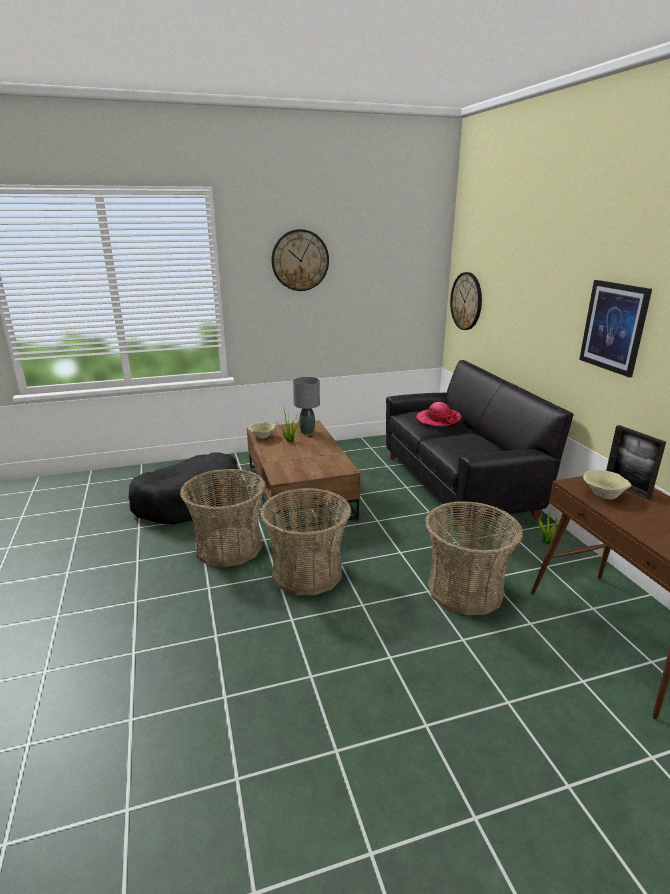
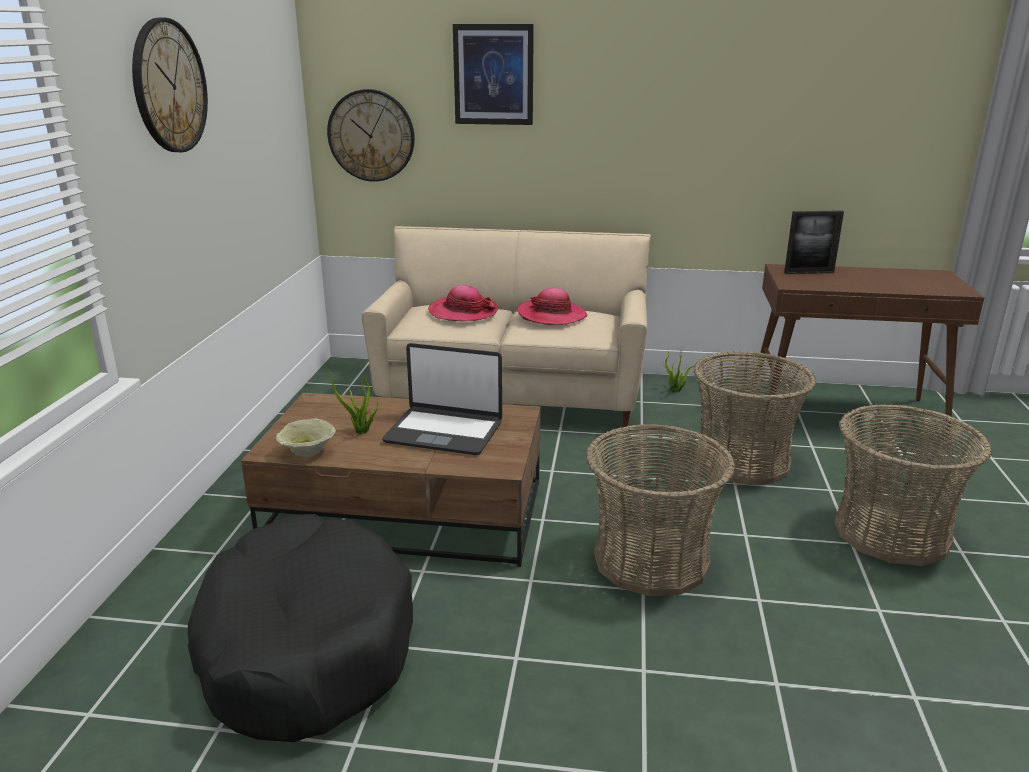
camera: 65 degrees left, 0 degrees up
basket [180,469,266,567] -> basket moved to [834,404,992,566]
grey table lamp [293,377,320,434] -> none
black sofa [386,360,573,534] -> beige sofa [362,226,651,427]
picture [579,280,652,377] -> picture moved to [453,24,534,125]
beige bowl [583,470,631,499] -> none
none -> laptop [382,343,502,455]
none -> hat [517,288,587,325]

